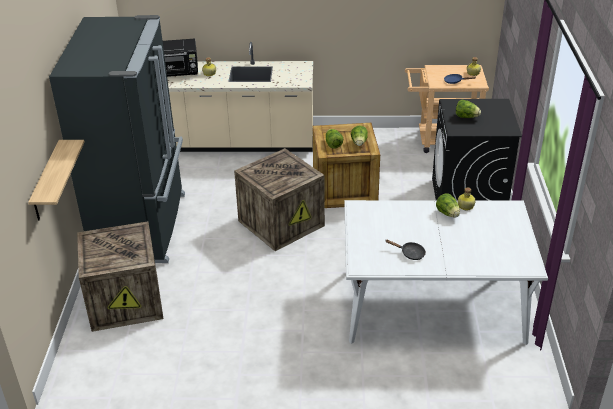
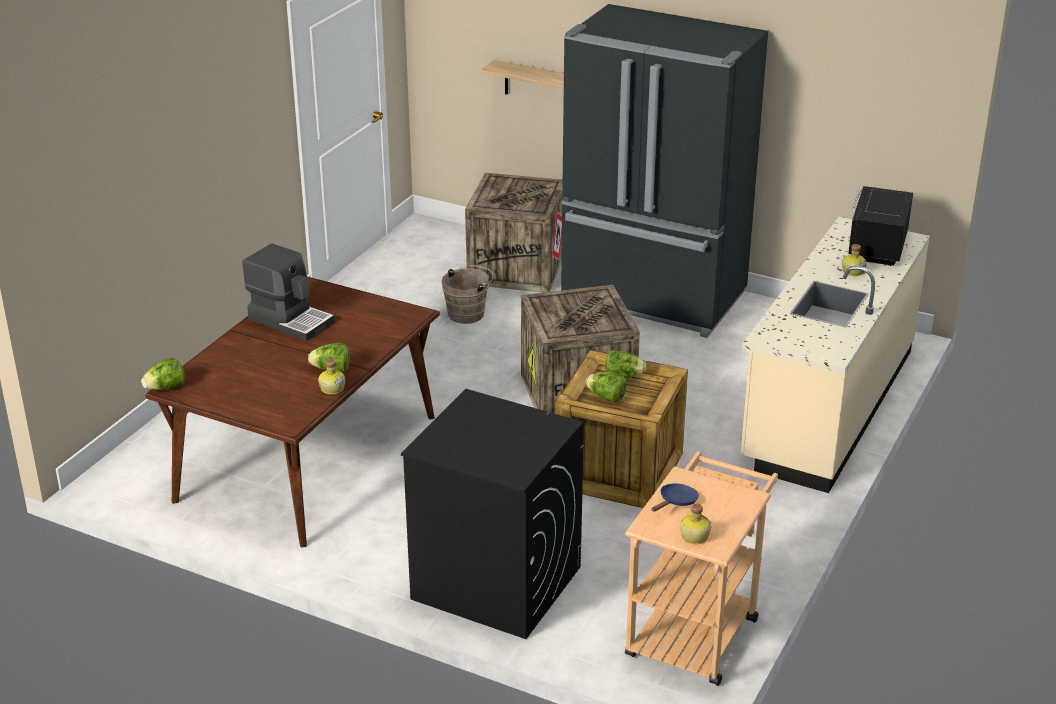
camera: 115 degrees right, 5 degrees down
white dining table [344,200,548,345] -> brown dining table [145,277,440,548]
black frying pan [386,240,426,260] -> coffee machine [242,243,335,341]
lettuce [456,100,481,118] -> lettuce moved to [141,358,185,390]
none -> brown bucket [442,265,494,324]

